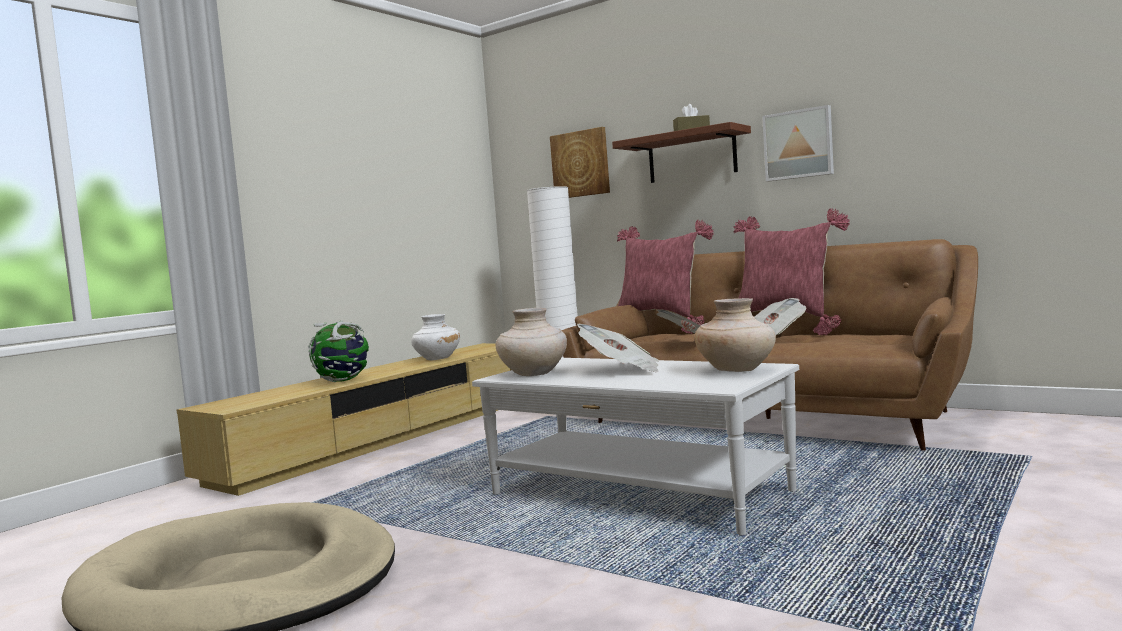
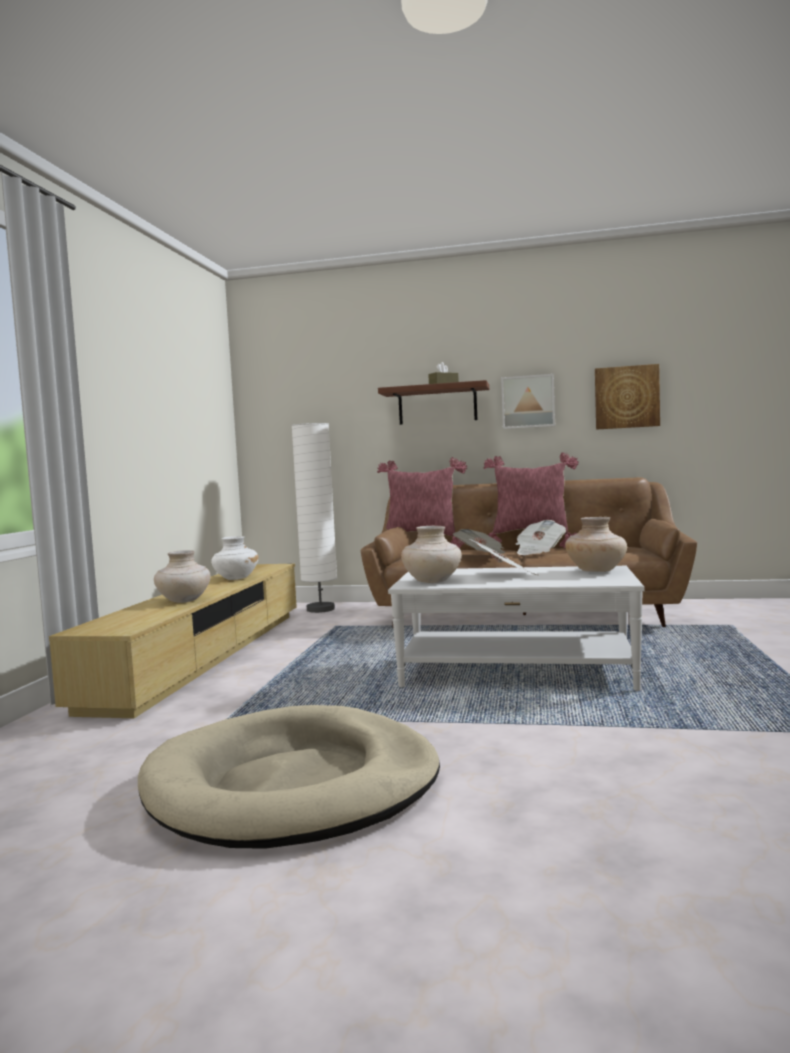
camera: 25 degrees left, 0 degrees up
globe [308,321,369,382] -> beige vase [154,550,211,603]
picture [550,127,610,198] -> picture moved to [595,364,660,430]

